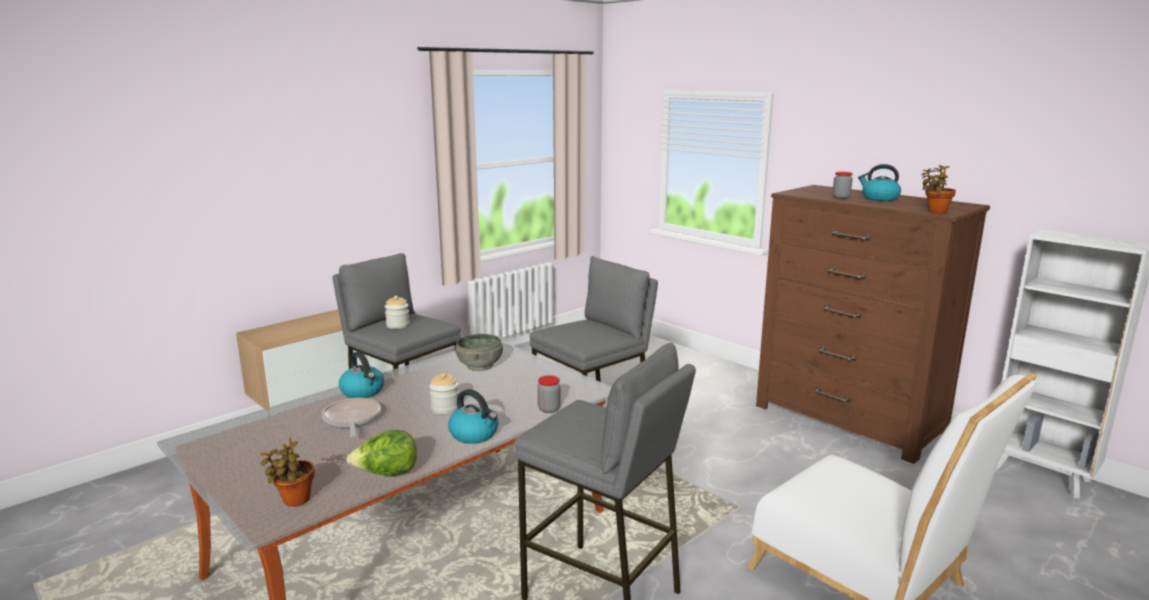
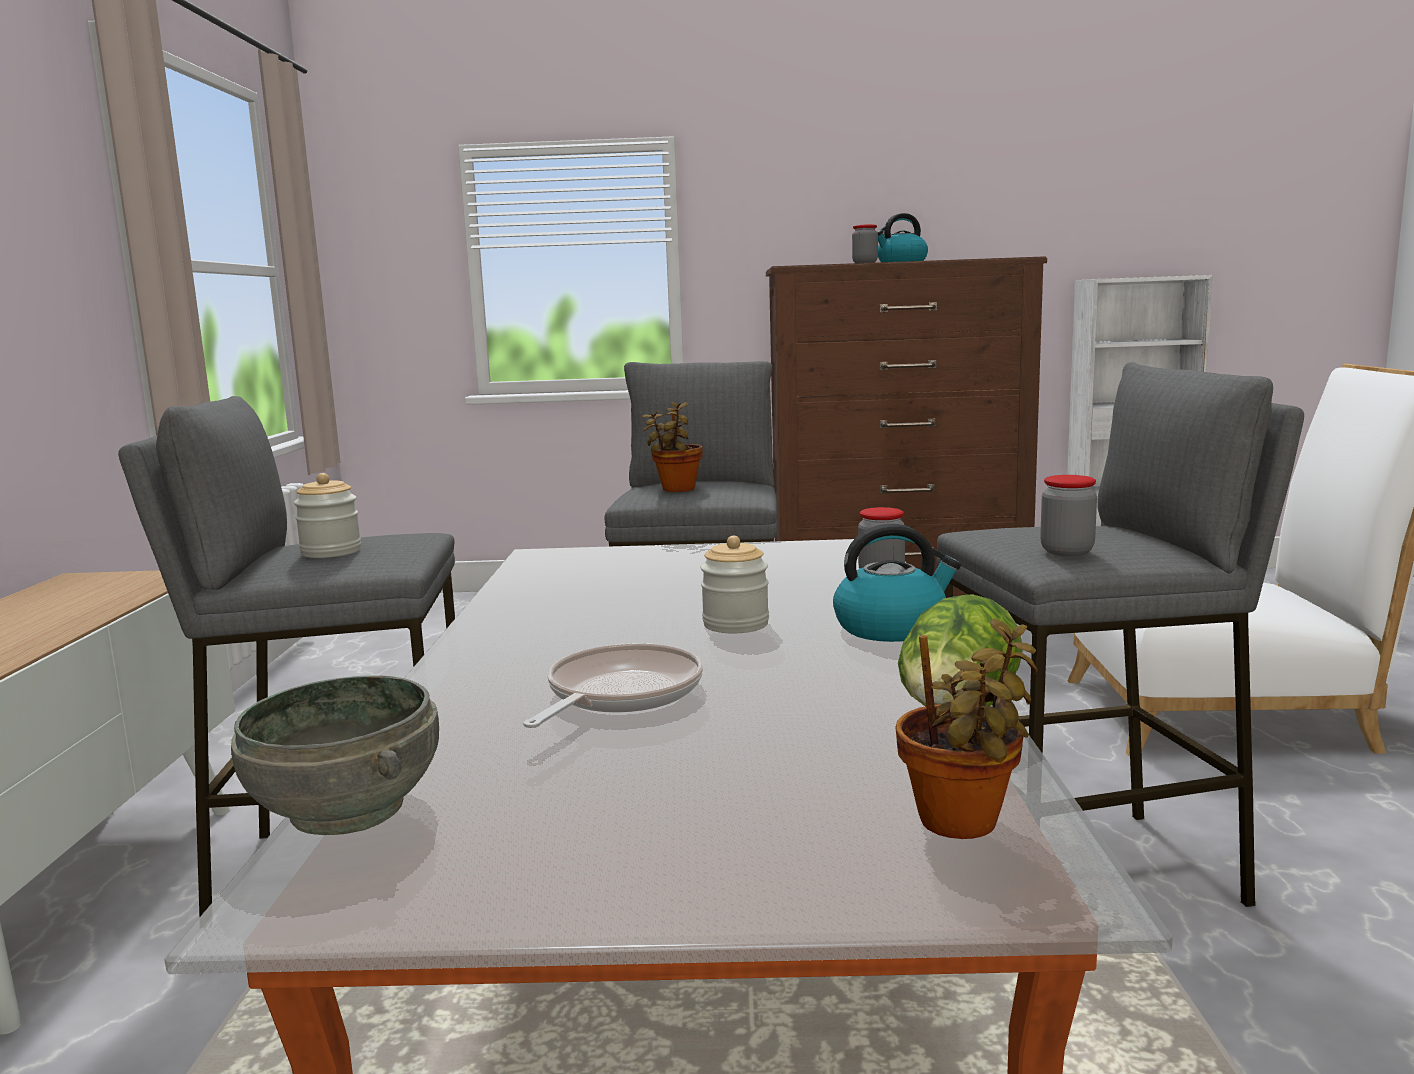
camera: 45 degrees left, 5 degrees down
frying pan [322,398,381,437] -> frying pan turned 90 degrees clockwise [523,643,703,728]
kettle [339,351,384,398] -> none
grey bowl [455,334,503,371] -> grey bowl moved to [231,675,439,835]
potted plant [922,165,956,213] -> potted plant moved to [643,402,703,492]
none -> jar [1040,475,1097,556]

